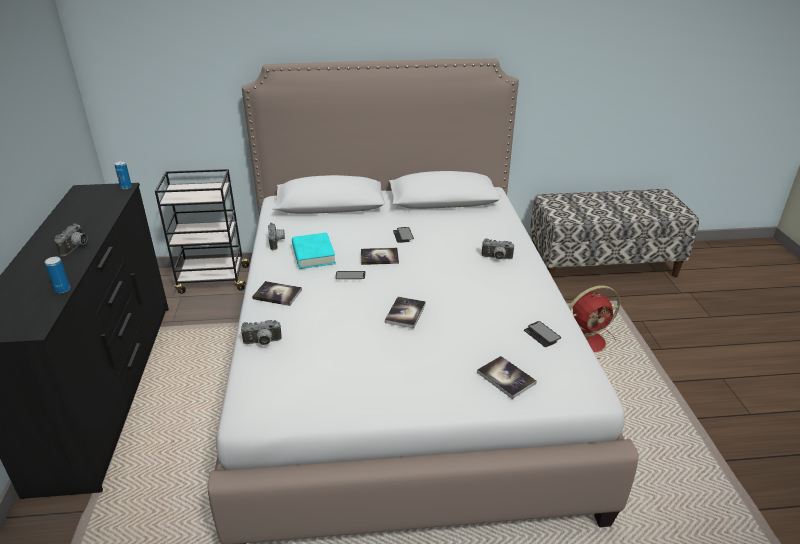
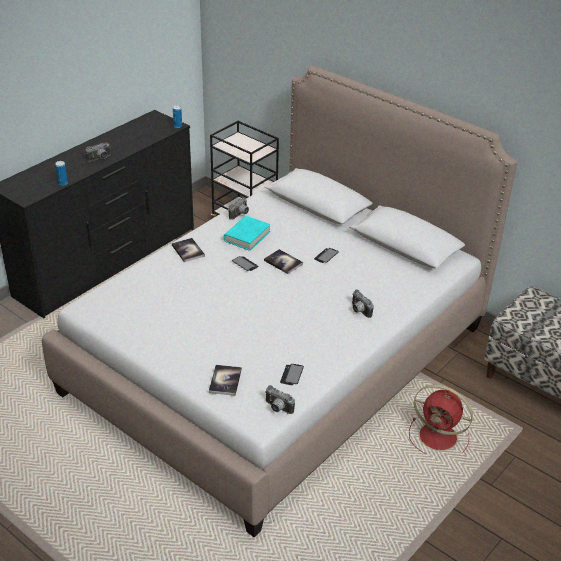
camera: 45 degrees right, 5 degrees up
camera [241,320,282,345] -> camera moved to [265,385,295,414]
book [385,297,426,329] -> none

